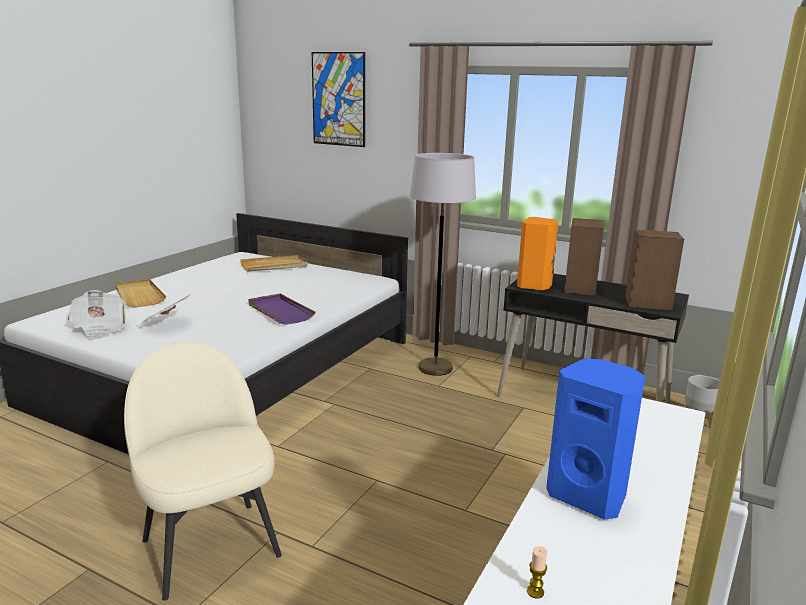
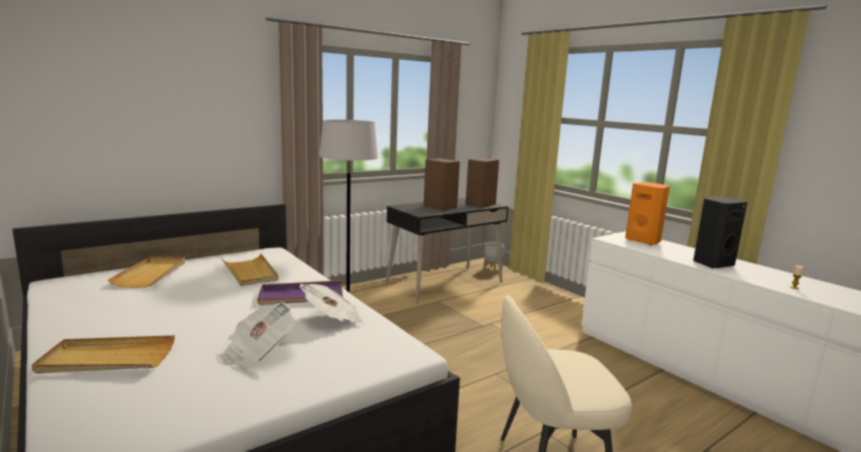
camera: 65 degrees left, 5 degrees down
newspaper [67,290,126,340] -> newspaper moved to [300,284,364,324]
picture [312,52,365,147] -> none
orange speaker [517,217,558,291] -> orange speaker moved to [625,182,670,245]
blue speaker [546,359,645,519] -> black speaker [693,196,747,268]
none -> beige tray [221,254,279,286]

